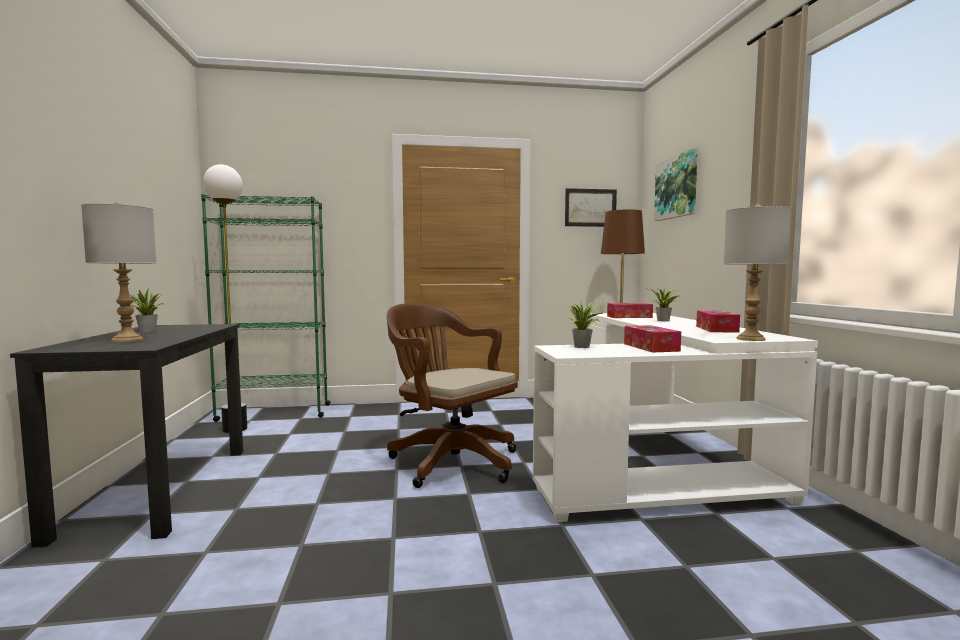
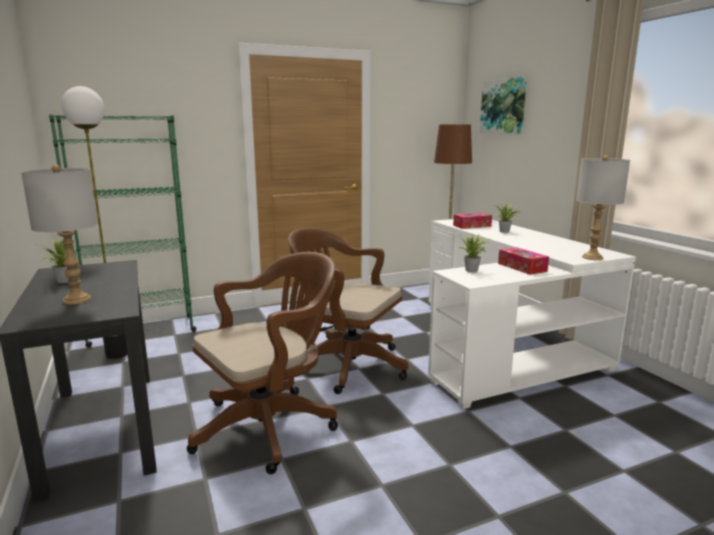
camera: 15 degrees left, 10 degrees up
picture [565,188,617,227] -> none
tissue box [696,310,740,333] -> none
none -> brown office chair [187,252,338,474]

